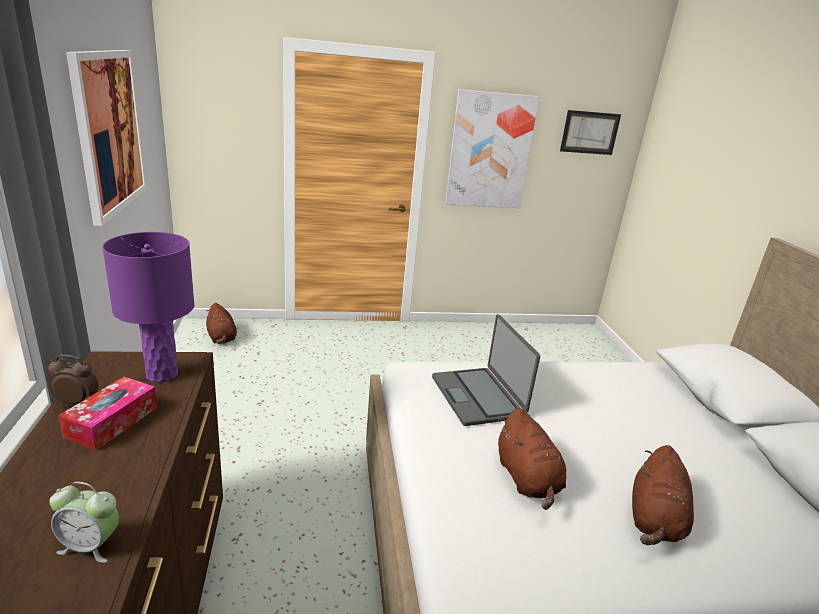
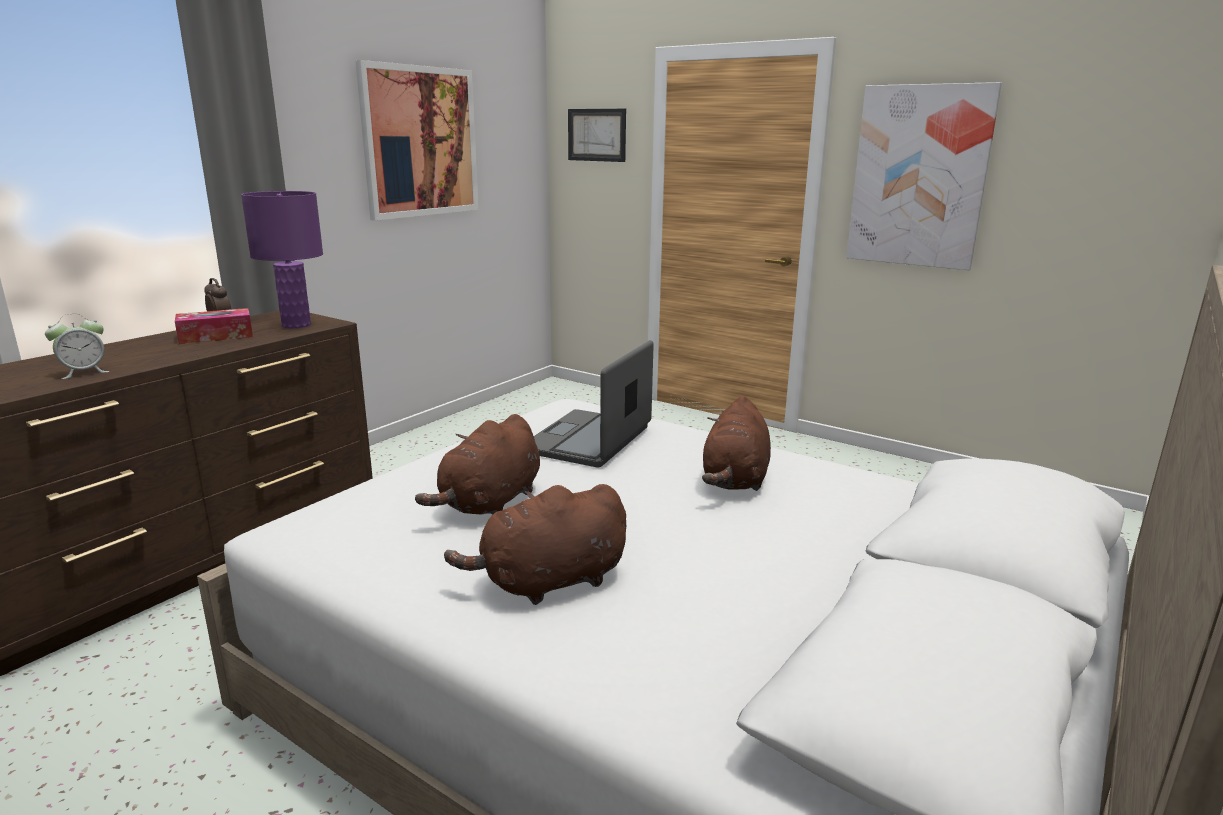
camera: 45 degrees right, 5 degrees down
alarm clock [49,482,119,563] -> alarm clock turned 90 degrees counterclockwise [45,314,110,379]
brown plush toy [206,303,237,344] -> brown plush toy moved to [702,396,771,491]
picture [560,110,621,155] -> picture moved to [568,109,626,162]

